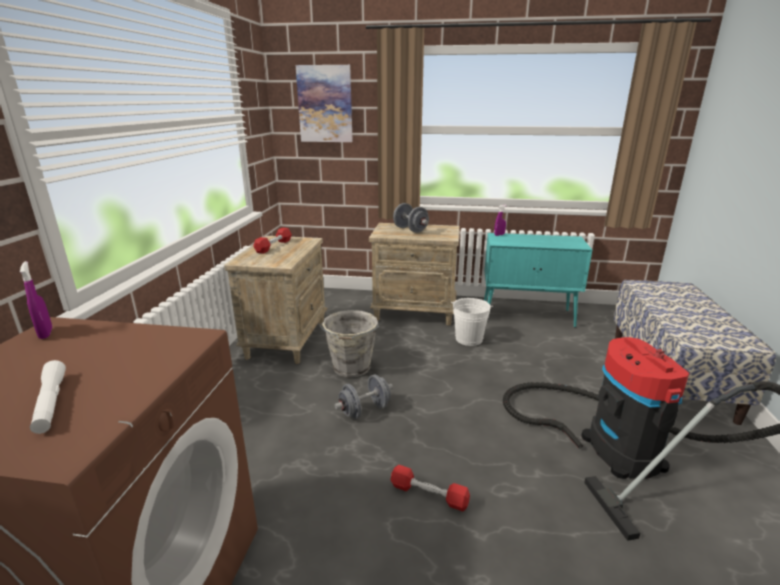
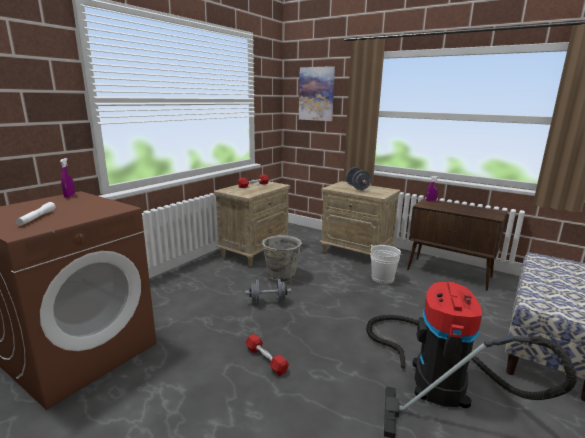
camera: 25 degrees right, 5 degrees down
turquoise cabinet [484,233,592,327] -> brown cabinet [407,199,508,290]

